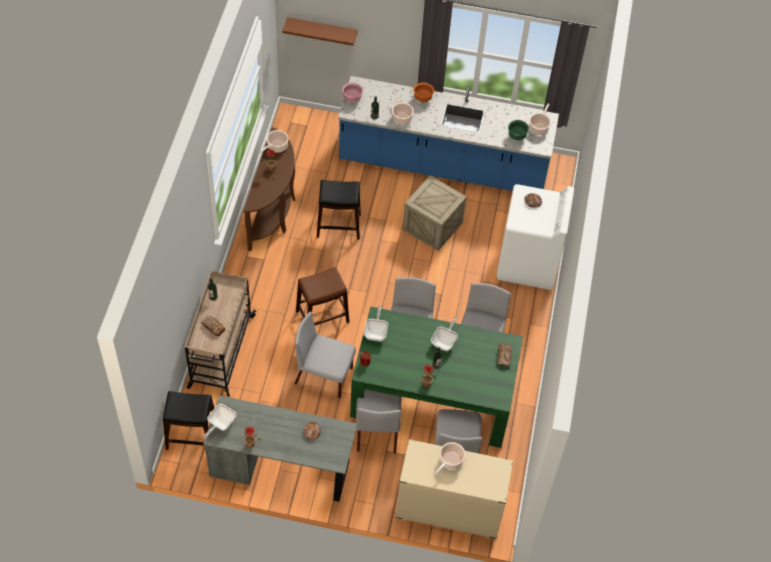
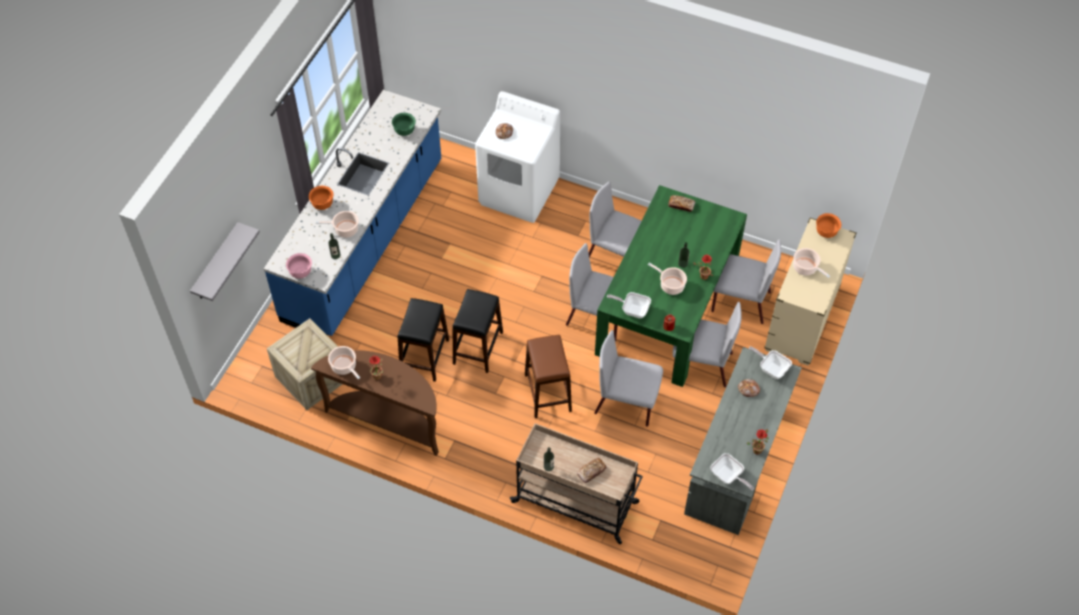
camera: 75 degrees left, 0 degrees up
black stool [163,391,214,450] -> black stool moved to [452,289,503,373]
brown shelf [282,17,358,46] -> grey shelf [190,222,260,301]
grey chair [294,311,356,398] -> grey chair turned 75 degrees clockwise [594,330,663,427]
crate [402,176,467,251] -> crate moved to [267,318,342,410]
frying pan [431,317,458,351] -> frying pan moved to [749,346,792,379]
cooking pot [529,104,551,135] -> cooking pot moved to [648,263,687,295]
none -> orange bowl [816,213,841,238]

